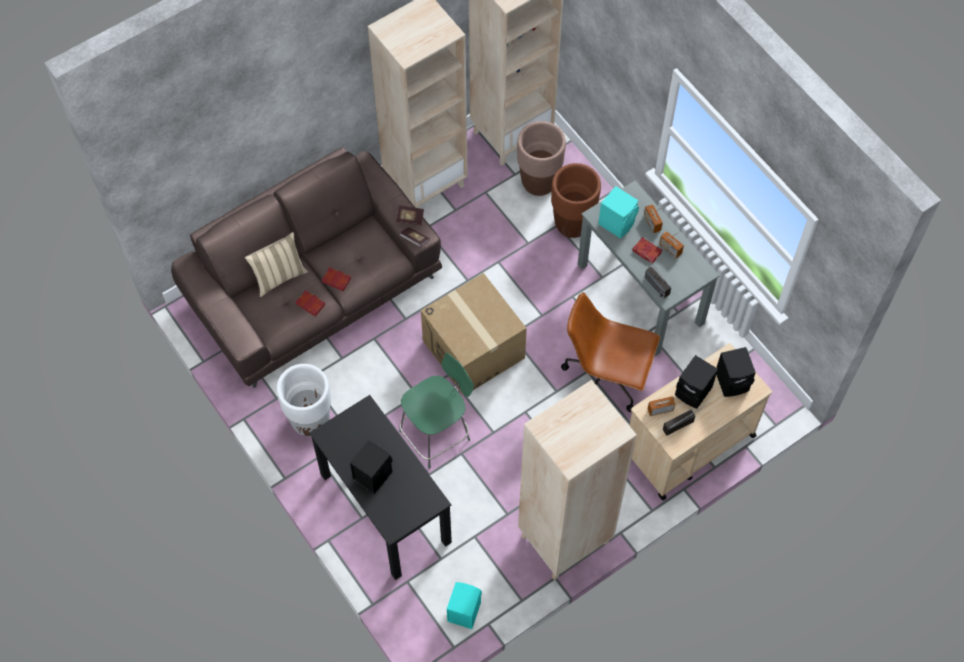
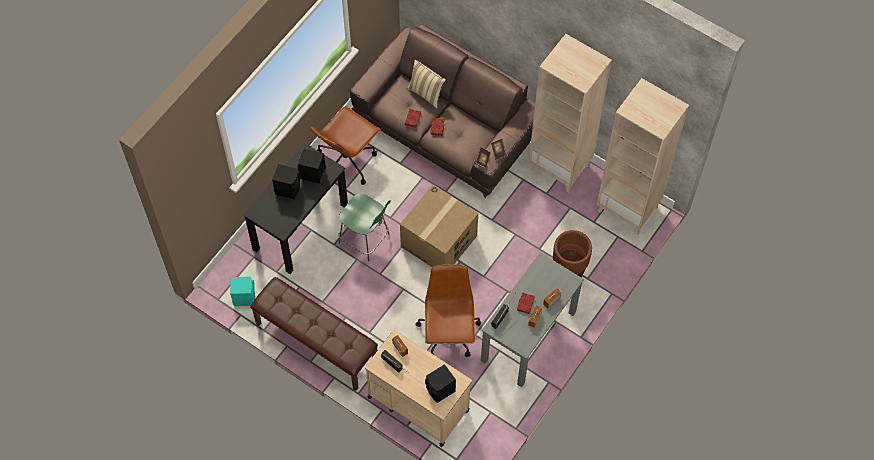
camera: 70 degrees right, 0 degrees up
white planter [276,364,331,437] -> brown office chair [310,106,381,185]
brown planter [517,121,566,196] -> none
beige bookcase [518,380,637,580] -> brown bench [250,277,378,391]
turquoise speaker [598,186,639,239] -> none
black speaker [675,355,718,409] -> black speaker moved to [298,148,326,184]

